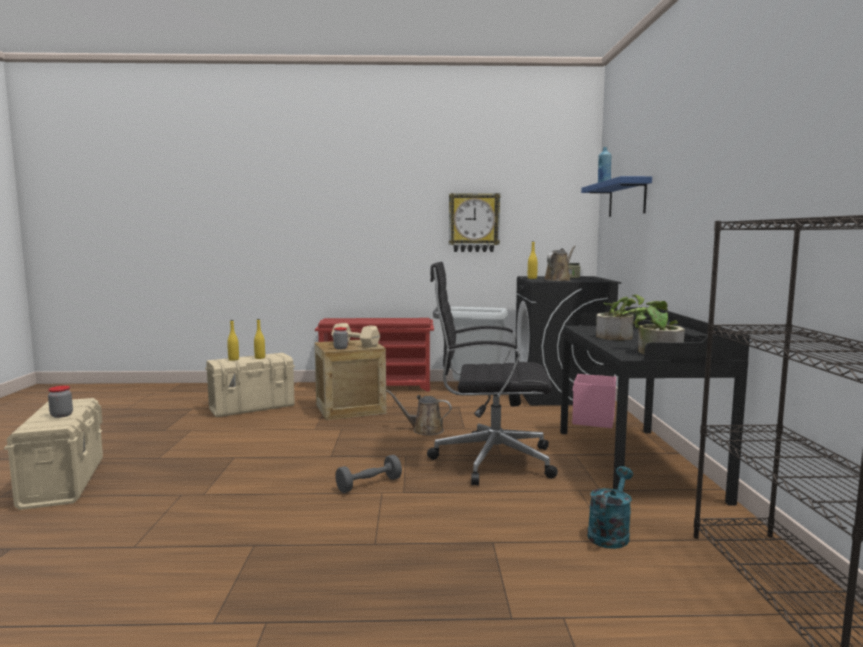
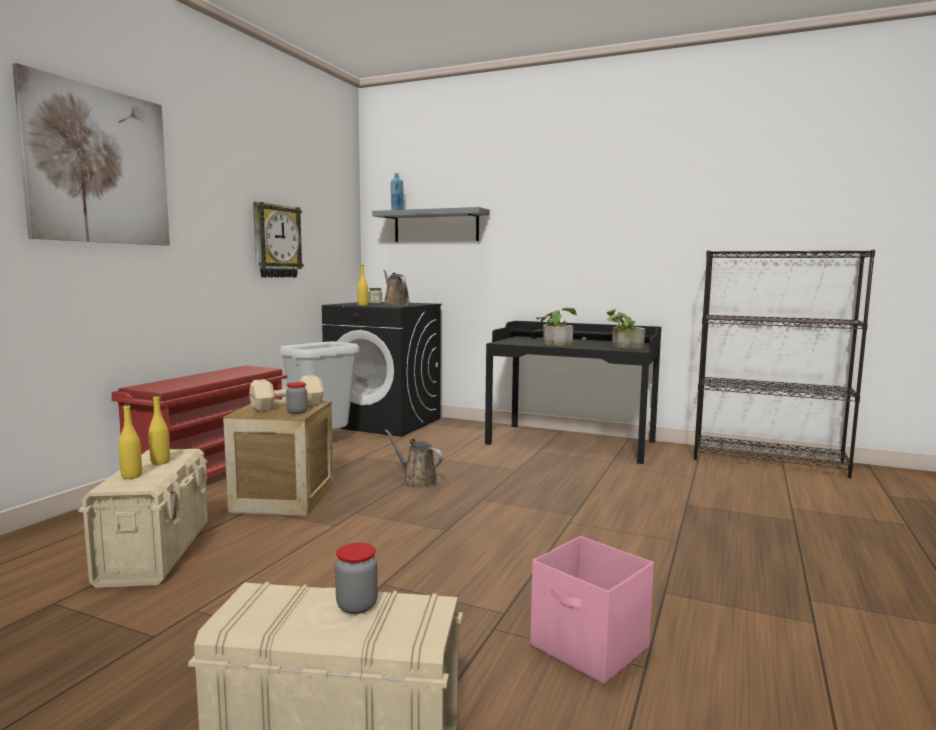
camera: 65 degrees left, 0 degrees up
grey dumbbell [335,455,402,493] -> none
brown watering can [386,390,452,436] -> brown watering can turned 90 degrees clockwise [385,429,443,487]
black office chair [427,262,558,485] -> none
pink storage box [572,374,616,428] -> pink storage box moved to [530,536,654,684]
blue shelf [581,176,652,217] -> grey shelf [372,207,490,242]
turquoise watering can [587,466,633,549] -> none
none -> picture [12,63,170,246]

